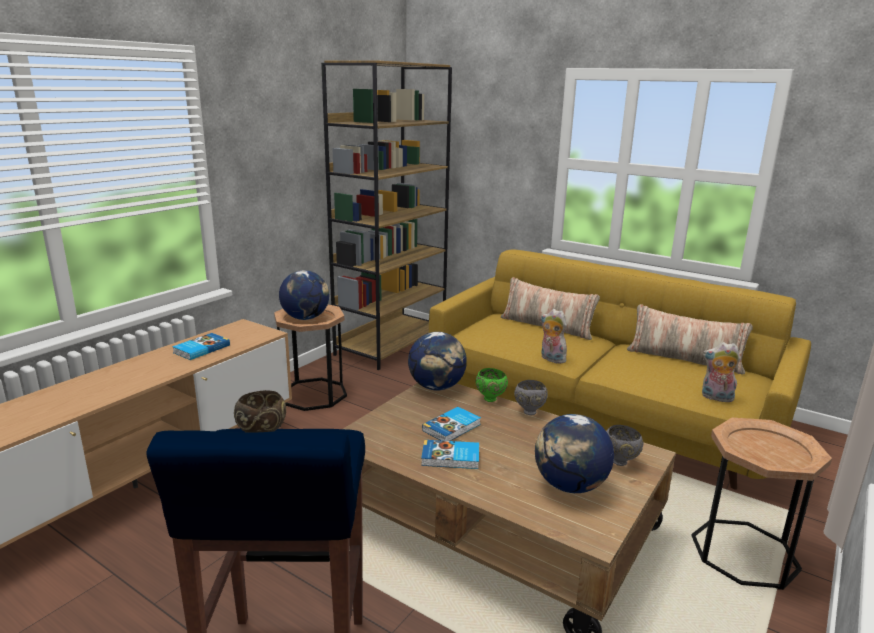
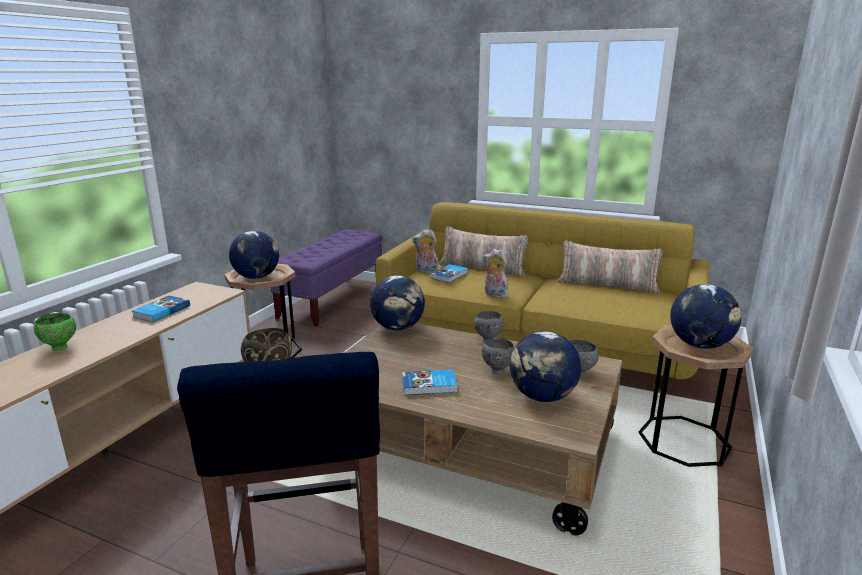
camera: 10 degrees left, 0 degrees up
brown bookcase [321,60,452,370] -> purple bench [271,229,382,327]
book [422,407,481,441] -> book moved to [430,264,468,283]
green bowl [476,368,508,402] -> green bowl moved to [34,313,76,351]
plush toy [702,342,740,402] -> plush toy moved to [412,230,438,273]
none -> grey bowl [482,338,515,374]
none -> globe [670,284,741,349]

